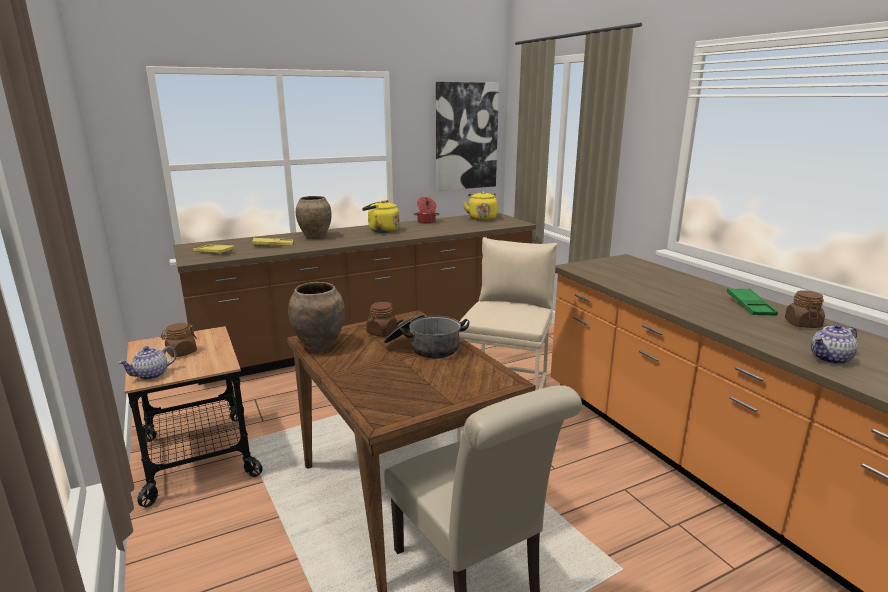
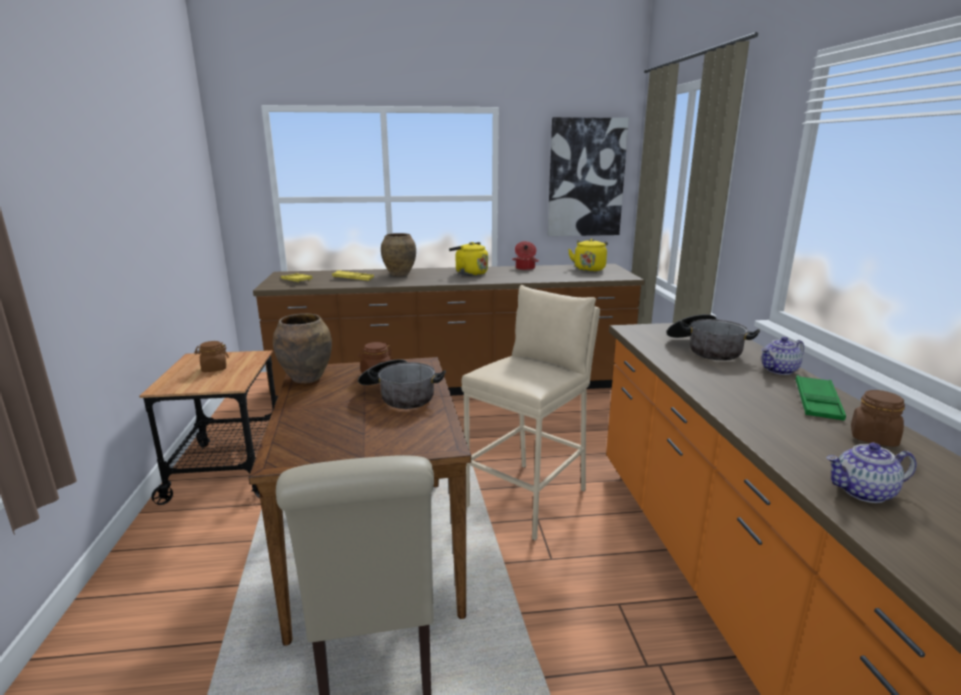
camera: 20 degrees right, 0 degrees up
teapot [118,346,177,380] -> teapot moved to [761,337,804,375]
none -> cooking pot [666,314,760,361]

